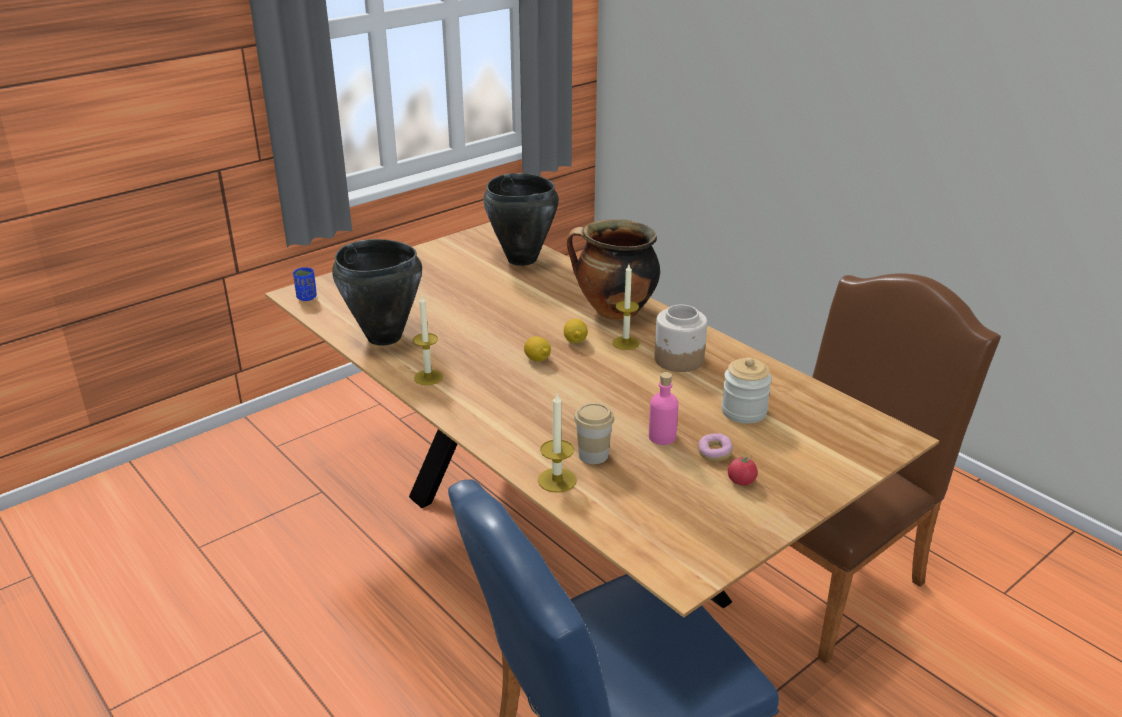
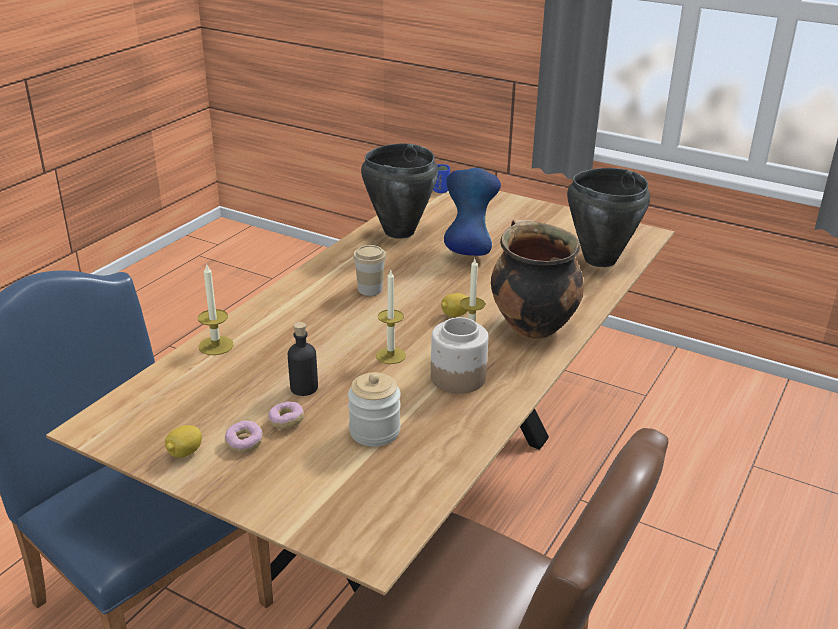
camera: 70 degrees right, 0 degrees up
candle [413,296,443,385] -> candle moved to [376,269,406,364]
lemon [524,336,551,362] -> lemon moved to [165,425,202,458]
cup [574,403,614,464] -> cup moved to [353,245,386,296]
pink bottle [649,372,679,445] -> black bottle [288,322,318,396]
tomato [728,452,758,485] -> donut [225,420,263,453]
none -> blue vase [444,168,501,256]

